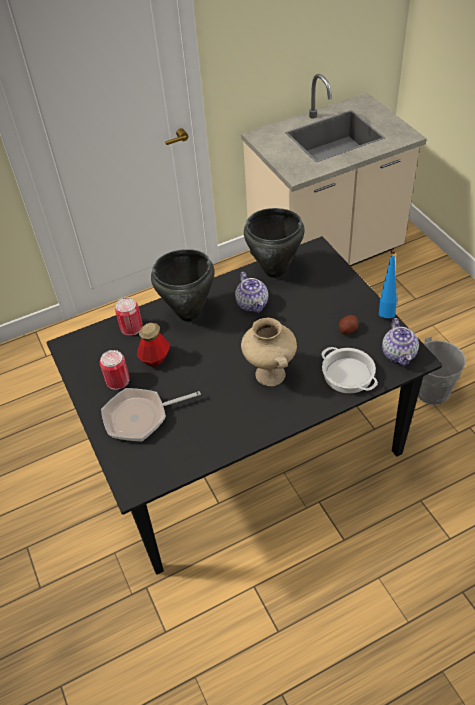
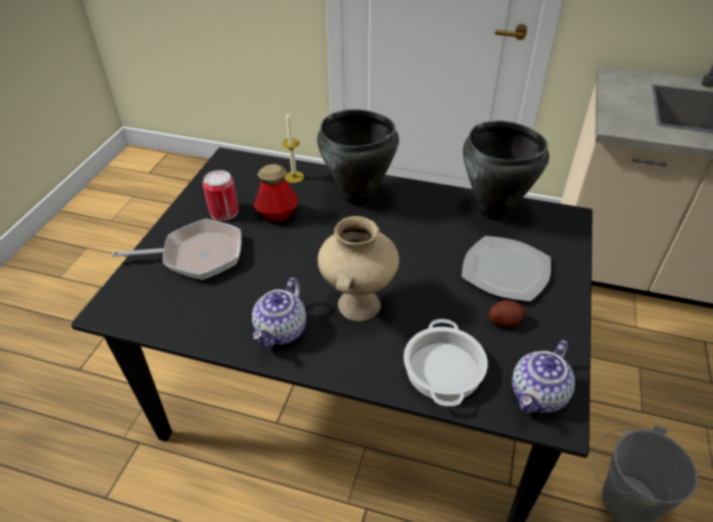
camera: 40 degrees right, 5 degrees down
frying pan [101,388,201,441] -> frying pan turned 150 degrees clockwise [112,219,242,280]
can [115,298,142,336] -> candle [282,113,304,183]
teapot [235,272,268,313] -> teapot moved to [252,278,306,347]
blue bottle [379,250,397,318] -> none
none -> plate [462,236,551,301]

